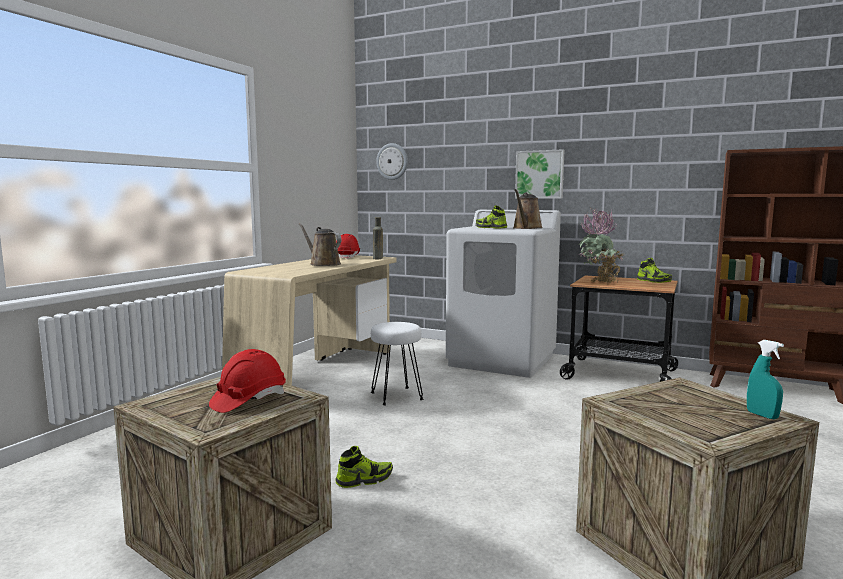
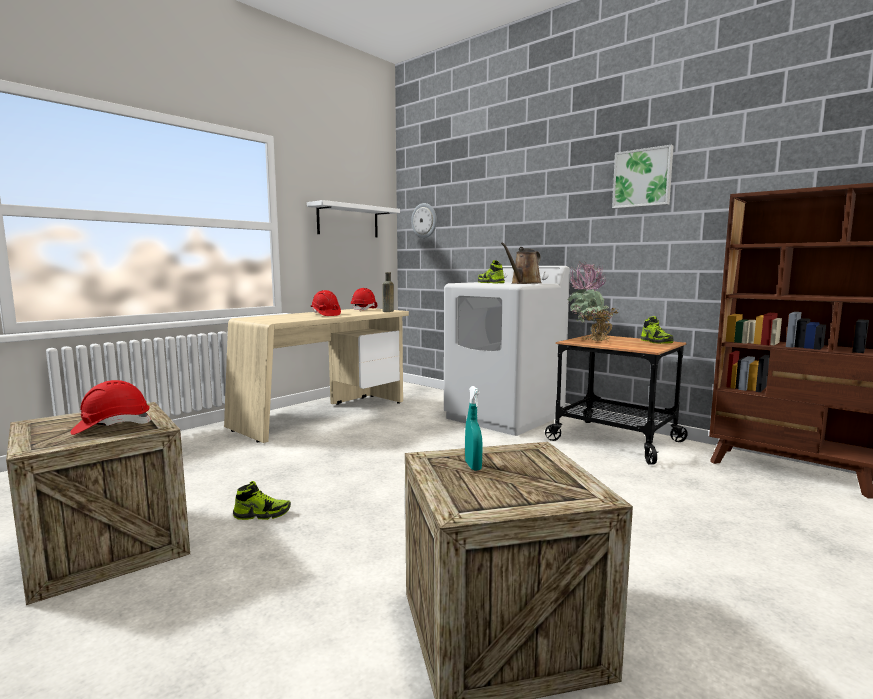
camera: 15 degrees right, 0 degrees up
brown watering can [299,223,342,266] -> red hard hat [311,290,341,316]
white stool [371,322,423,405] -> none
picture [515,149,564,199] -> picture moved to [612,145,674,209]
turquoise spray bottle [747,340,784,419] -> turquoise spray bottle moved to [465,386,483,471]
none -> white shelf [307,200,400,237]

